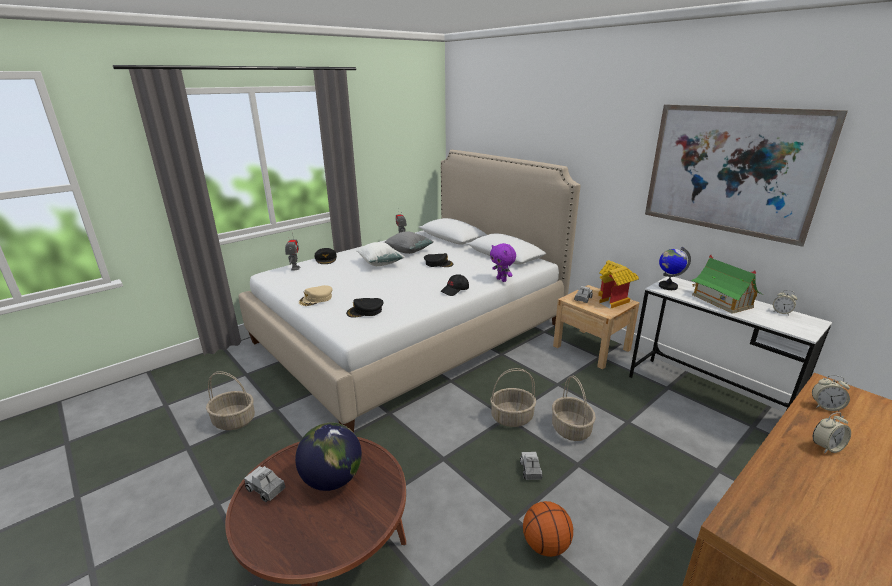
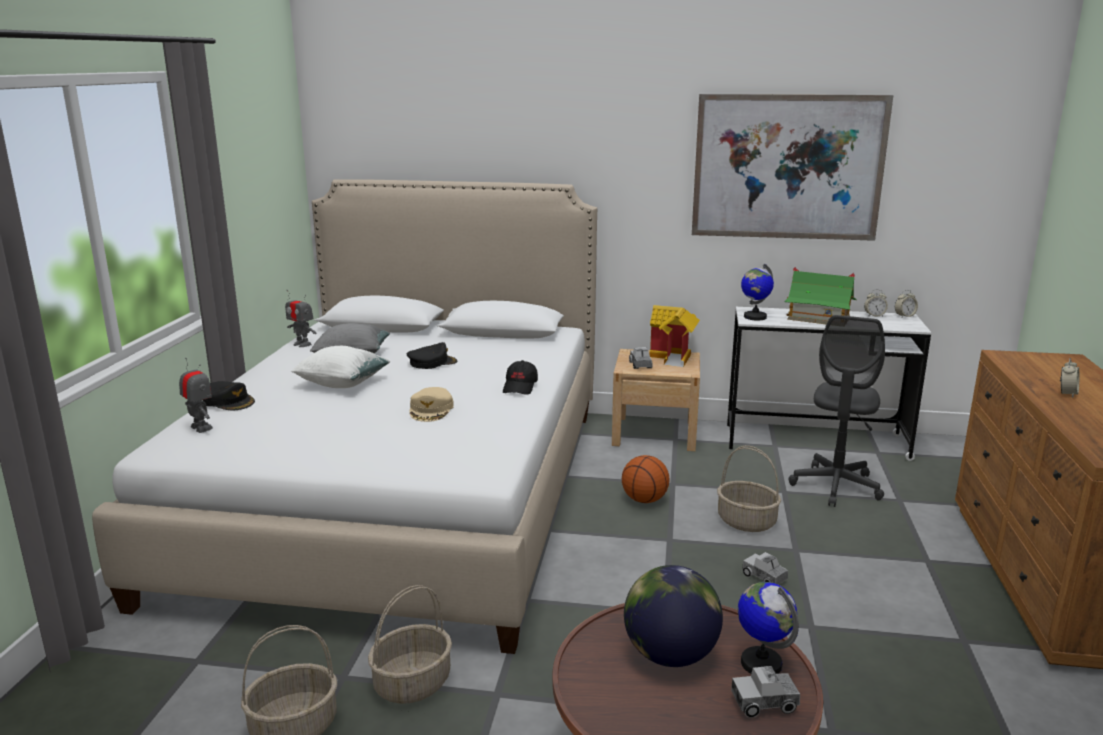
camera: 40 degrees left, 5 degrees down
toy truck [244,466,286,502] -> toy truck moved to [731,666,800,718]
beige cap [299,285,333,306] -> beige cap moved to [409,387,454,422]
black cap [346,298,384,318] -> none
purple plush toy [490,243,516,282] -> none
basket [490,368,536,427] -> basket moved to [368,585,452,704]
basketball [523,501,573,557] -> basketball moved to [622,455,669,503]
alarm clock [812,375,850,411] -> alarm clock moved to [895,290,918,317]
none -> globe [738,582,799,674]
none -> grey office chair [789,315,885,507]

